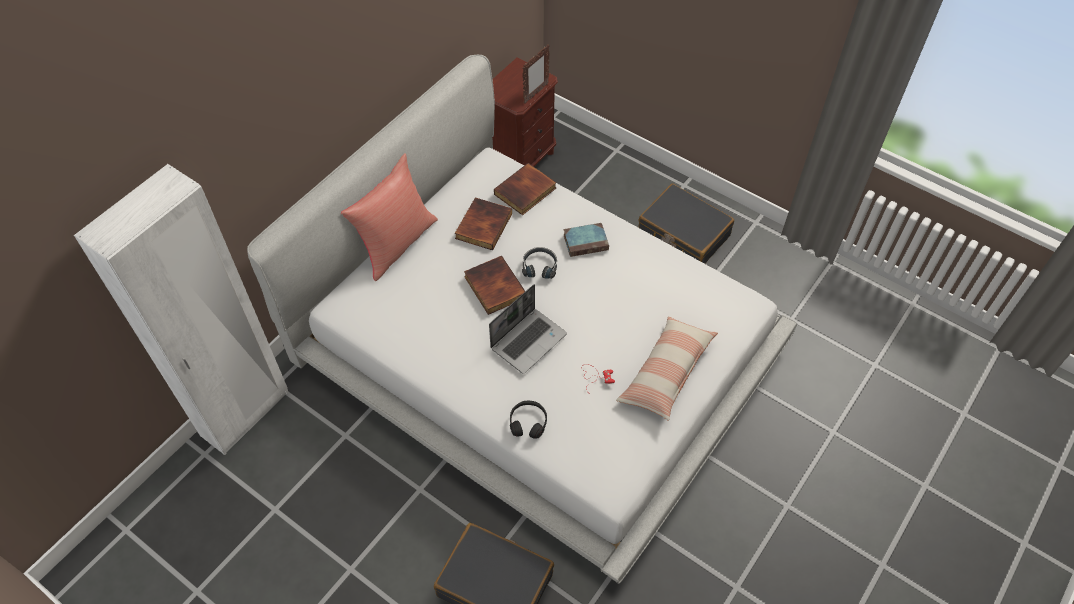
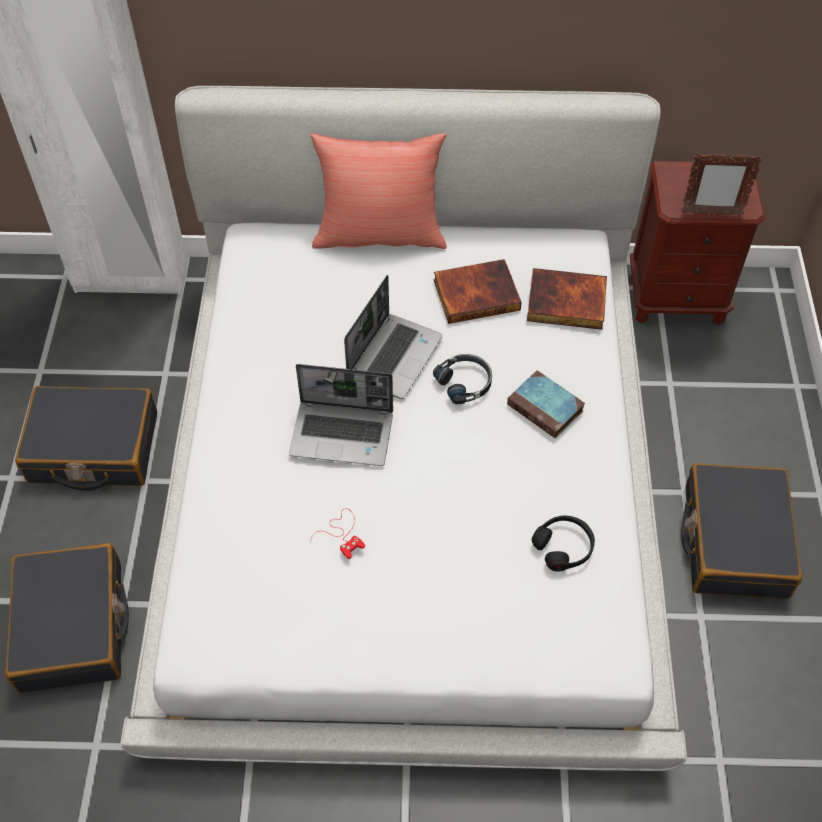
camera: 55 degrees right, 0 degrees up
book [464,256,525,315] -> laptop [344,275,443,399]
black headphones [510,401,547,439] -> black headphones moved to [532,516,595,572]
pillow [616,317,718,421] -> none
none -> black suitcase [15,386,157,491]

